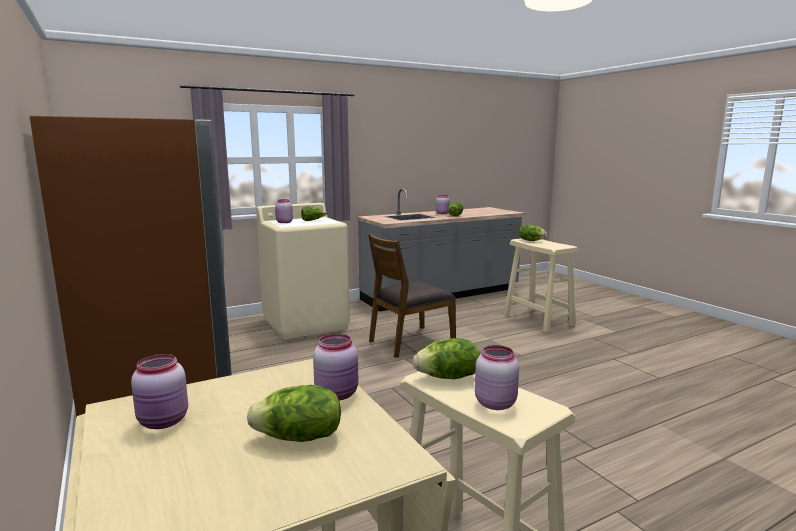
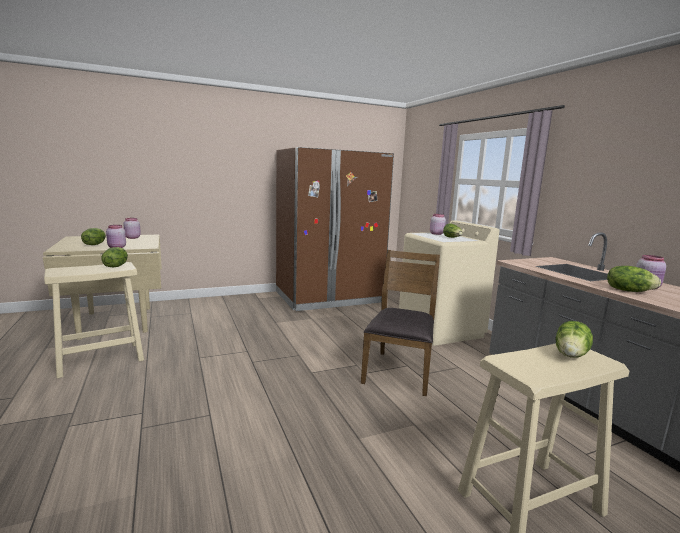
camera: 95 degrees right, 0 degrees up
brown chair [368,233,456,358] -> brown chair turned 45 degrees clockwise [361,250,440,396]
pink jar [475,345,519,410] -> none

